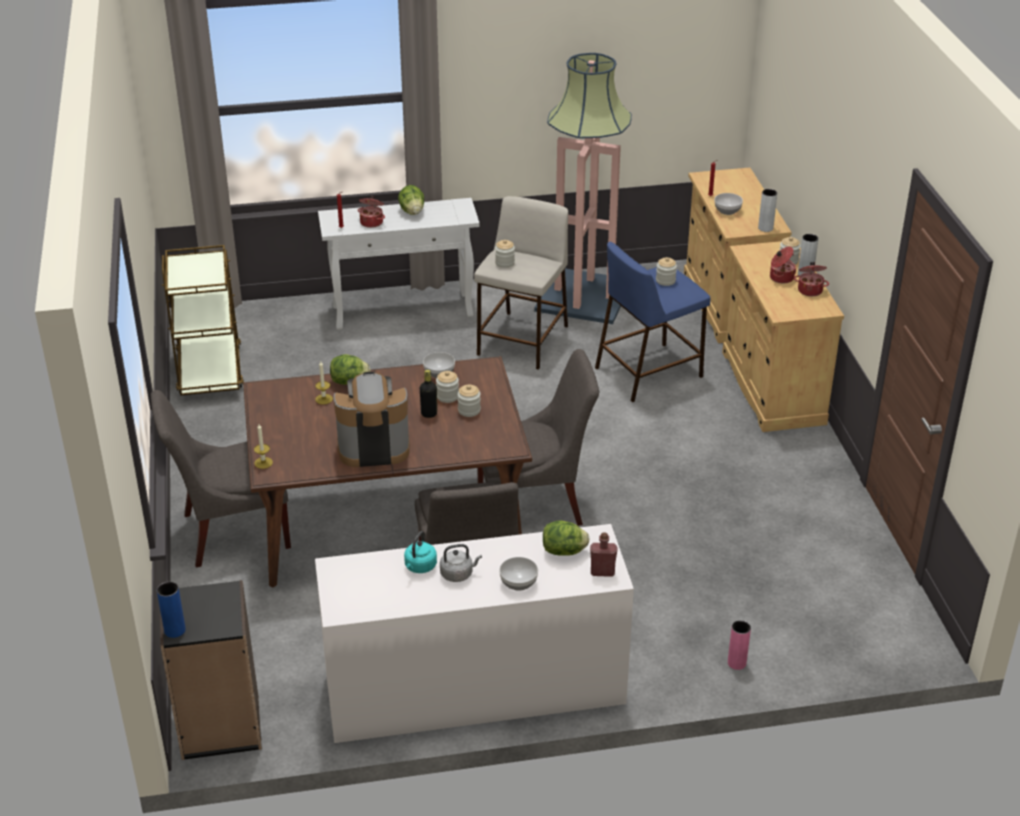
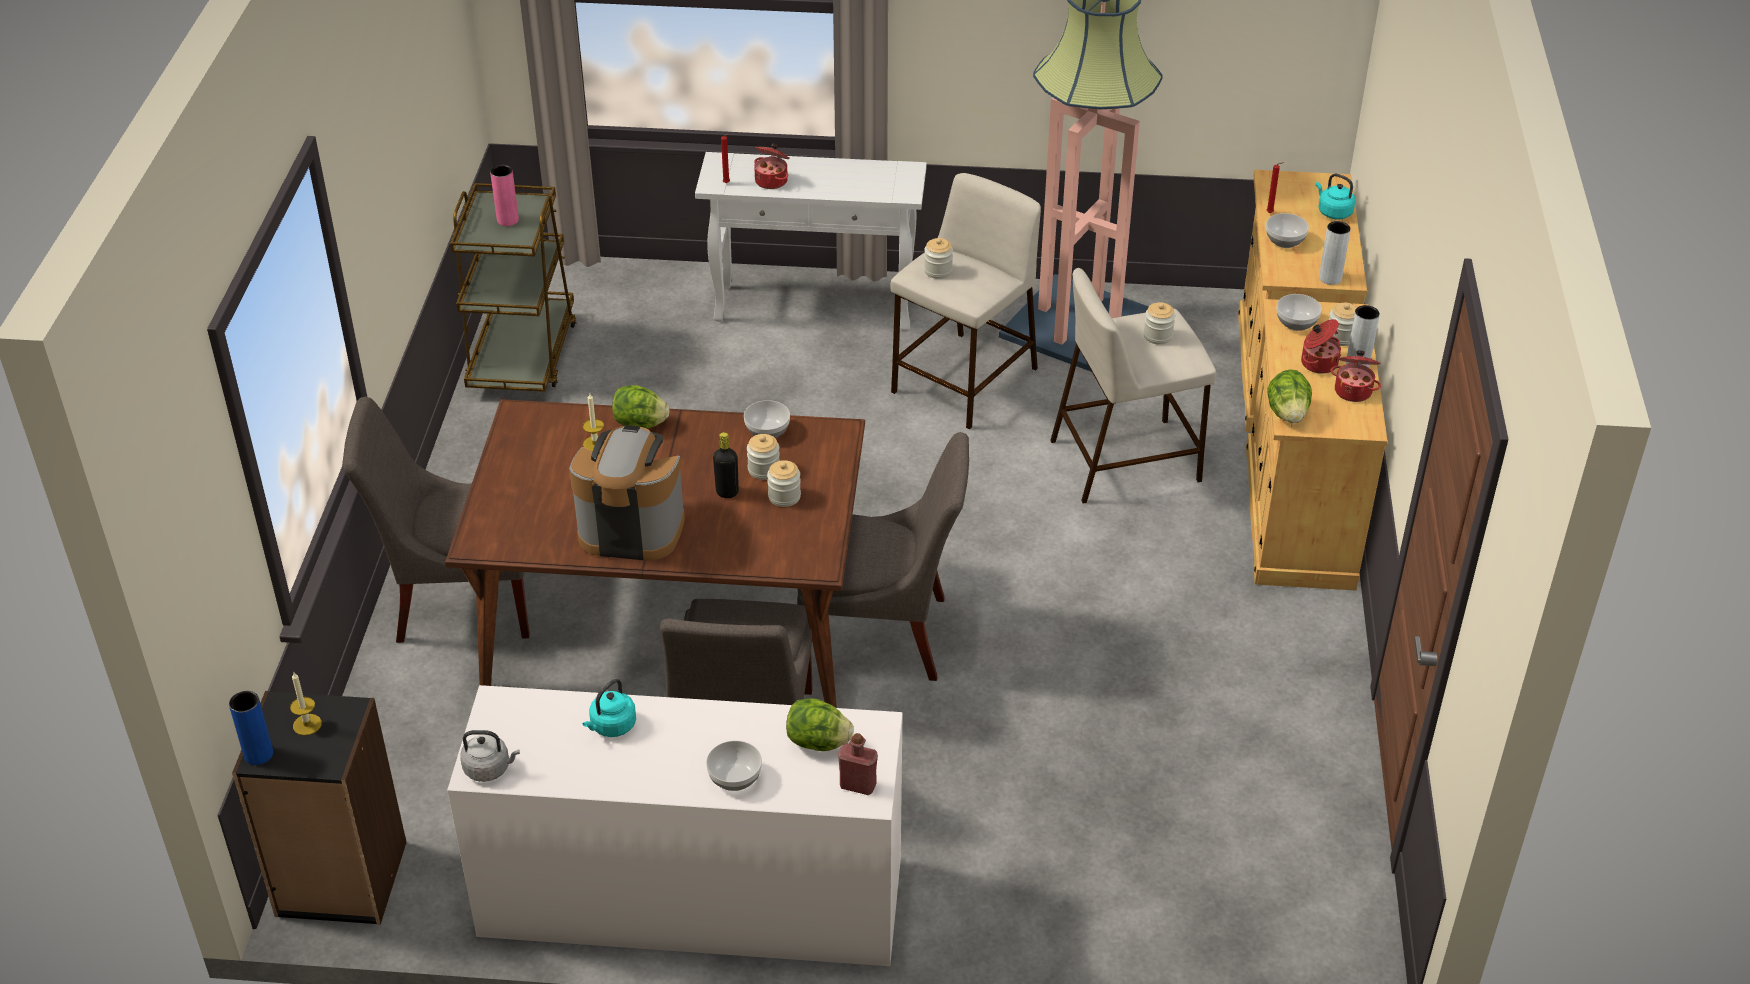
camera: 15 degrees right, 5 degrees up
candle [254,425,273,469] -> candle moved to [290,672,322,735]
lettuce [398,185,424,215] -> lettuce moved to [1267,369,1312,423]
grey kettle [440,544,482,582] -> grey kettle moved to [460,730,520,782]
blue stool [595,242,711,402] -> beige stool [1050,268,1216,504]
pink vase [728,620,751,670] -> pink vase moved to [490,165,519,226]
none -> bowl [1277,294,1322,331]
none -> turquoise kettle [1316,173,1356,220]

